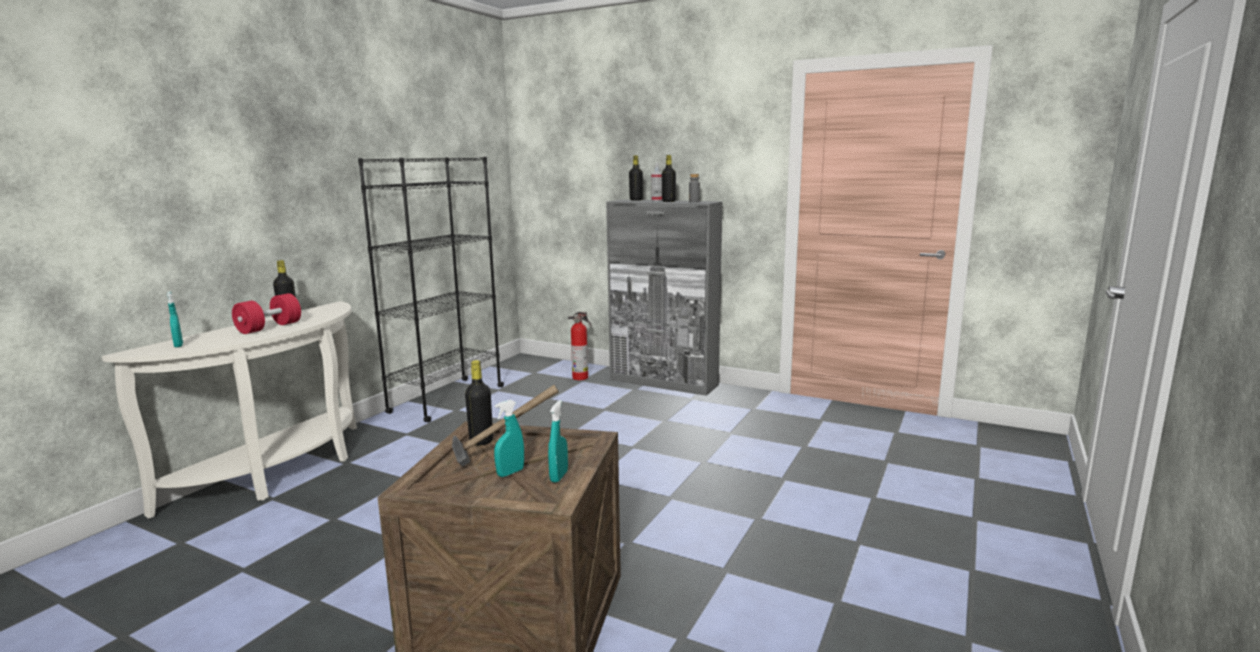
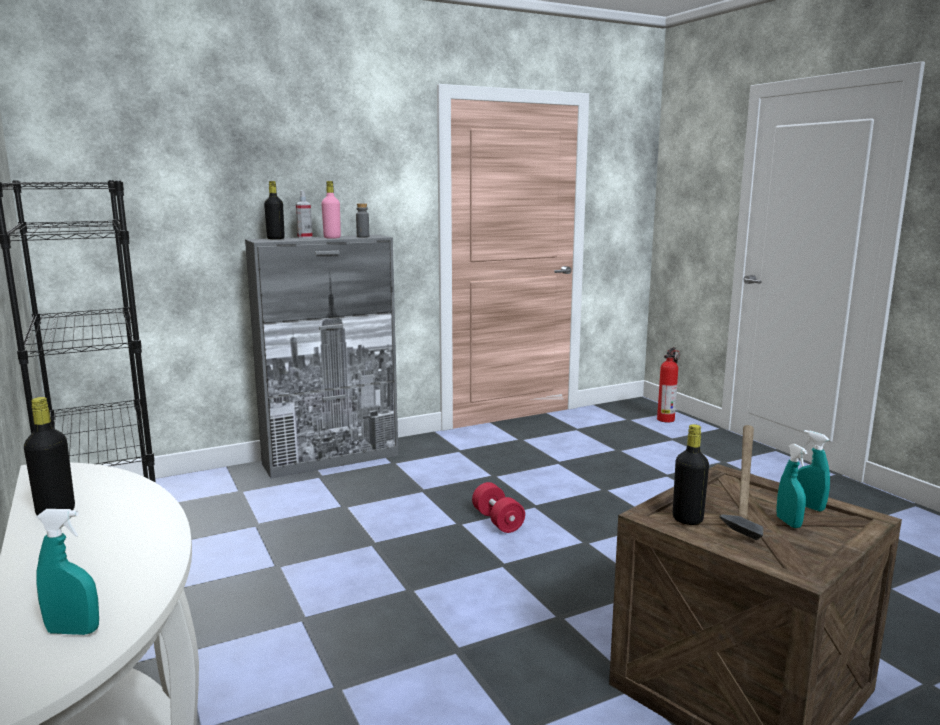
camera: 55 degrees left, 0 degrees up
red dumbbell [232,293,301,334] -> red dumbbell moved to [472,482,525,533]
fire extinguisher [568,312,592,380] -> fire extinguisher moved to [657,347,680,423]
black bottle [662,155,676,202] -> pink bottle [321,181,341,239]

